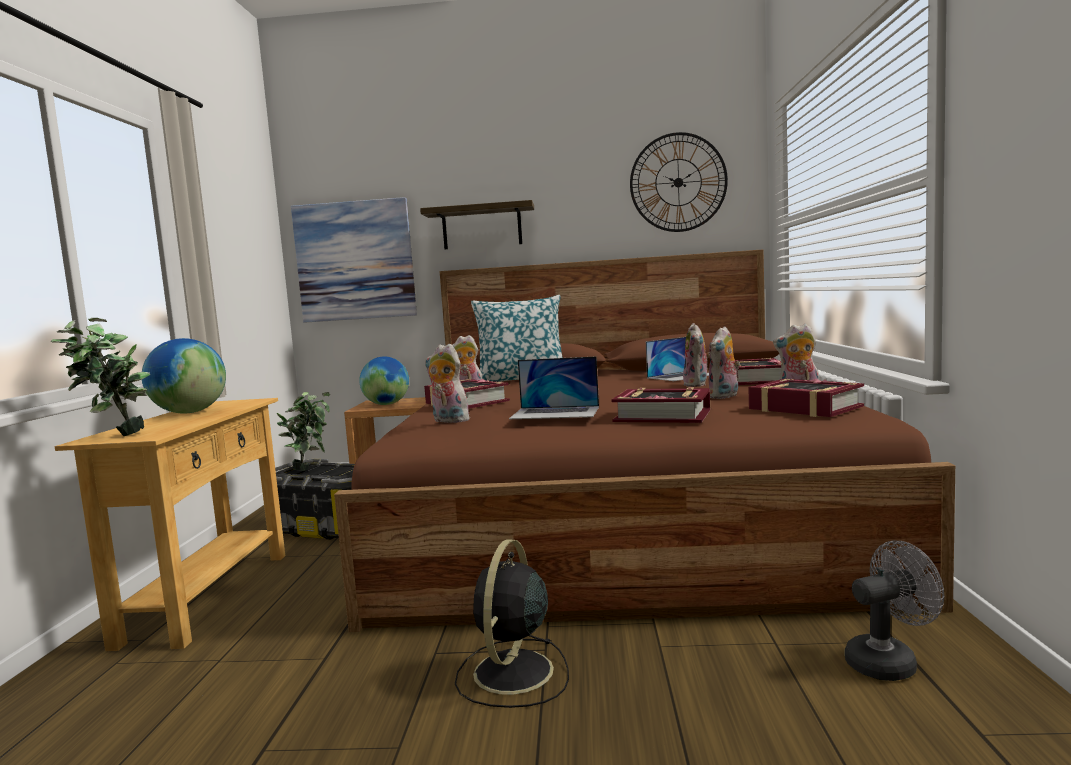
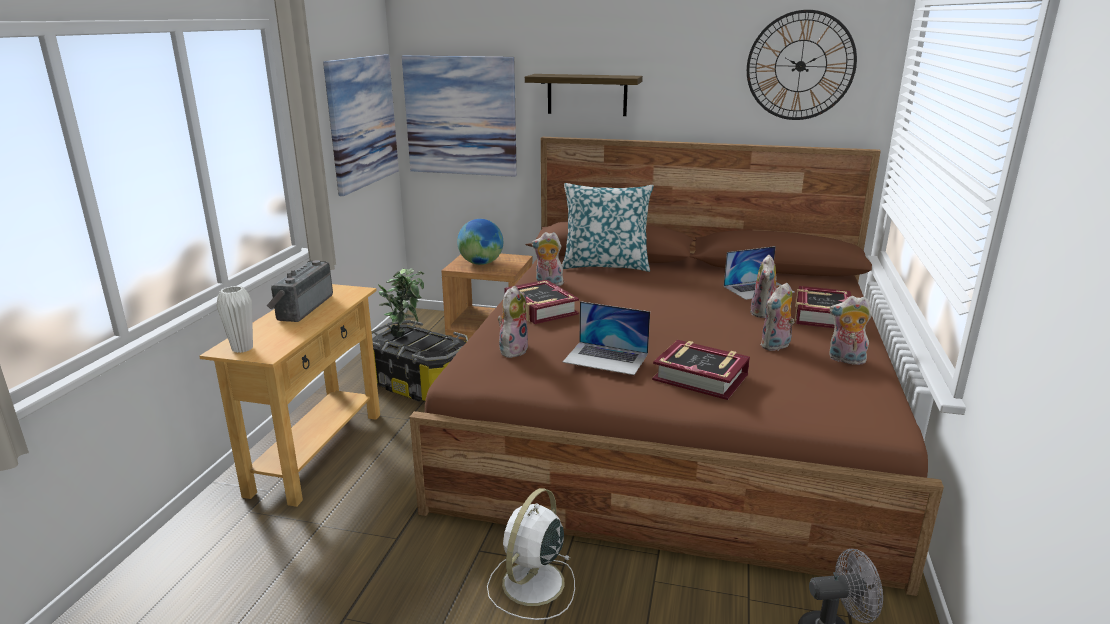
camera: 10 degrees right, 15 degrees up
potted plant [51,318,150,436] -> white vase [216,286,253,353]
globe [142,338,226,414] -> radio [267,260,333,322]
plush toy [425,344,470,423] -> plush toy turned 75 degrees clockwise [498,286,528,358]
black fan [455,539,569,708] -> white fan [487,488,575,620]
book [748,378,864,417] -> none
none -> picture [323,54,399,196]

